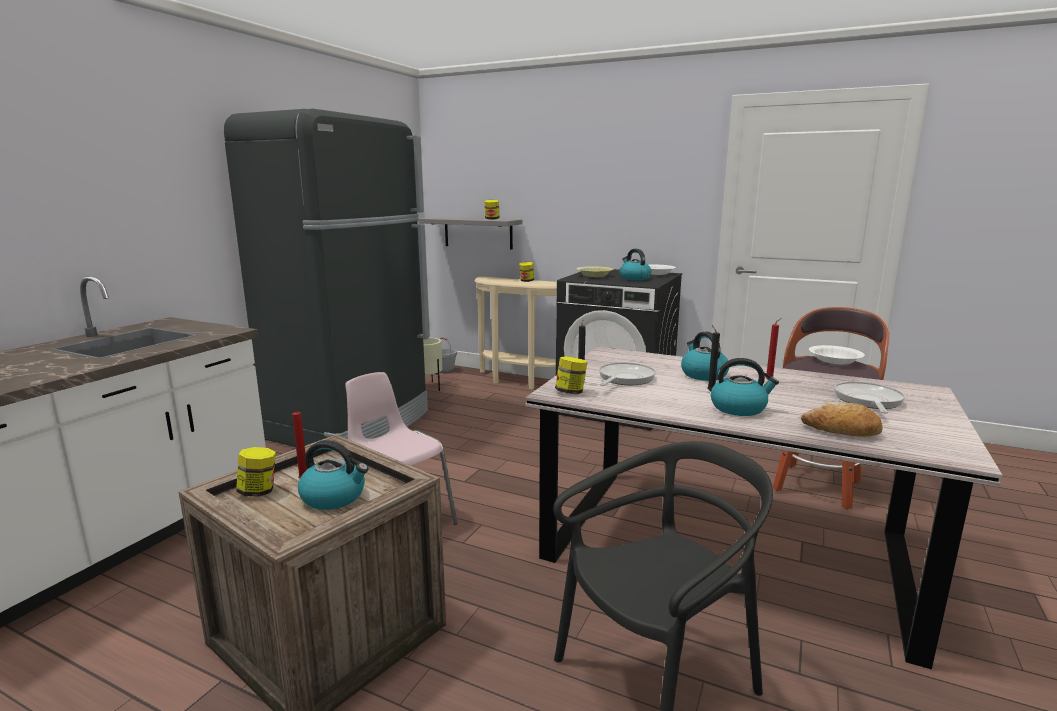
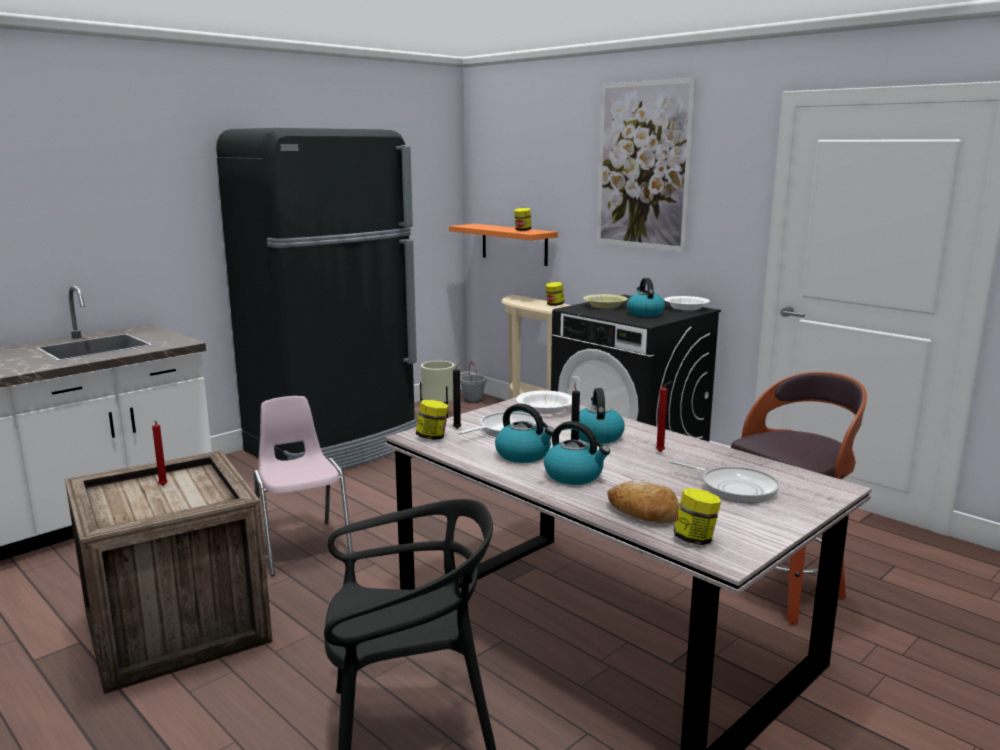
camera: 20 degrees right, 0 degrees up
jar [236,447,276,497] -> jar moved to [674,488,721,545]
kettle [298,440,369,510] -> kettle moved to [495,404,554,463]
grey shelf [419,217,522,250] -> orange shelf [449,224,558,266]
white bowl [809,345,865,364] -> white bowl moved to [516,391,572,414]
frying pan [834,381,905,413] -> frying pan turned 90 degrees clockwise [670,460,780,503]
none -> picture [596,78,696,252]

